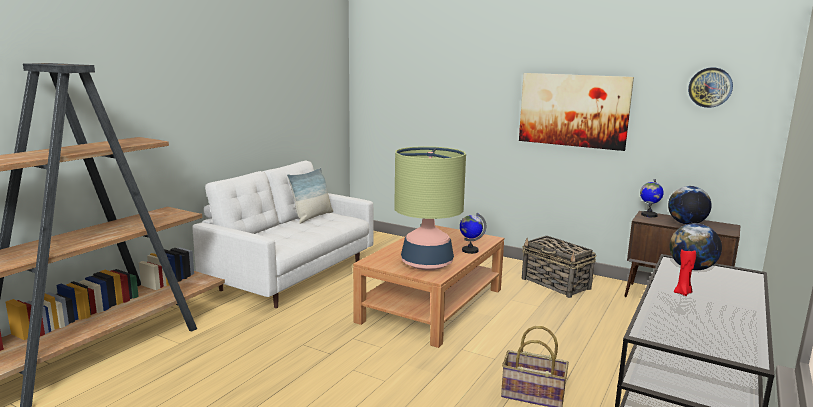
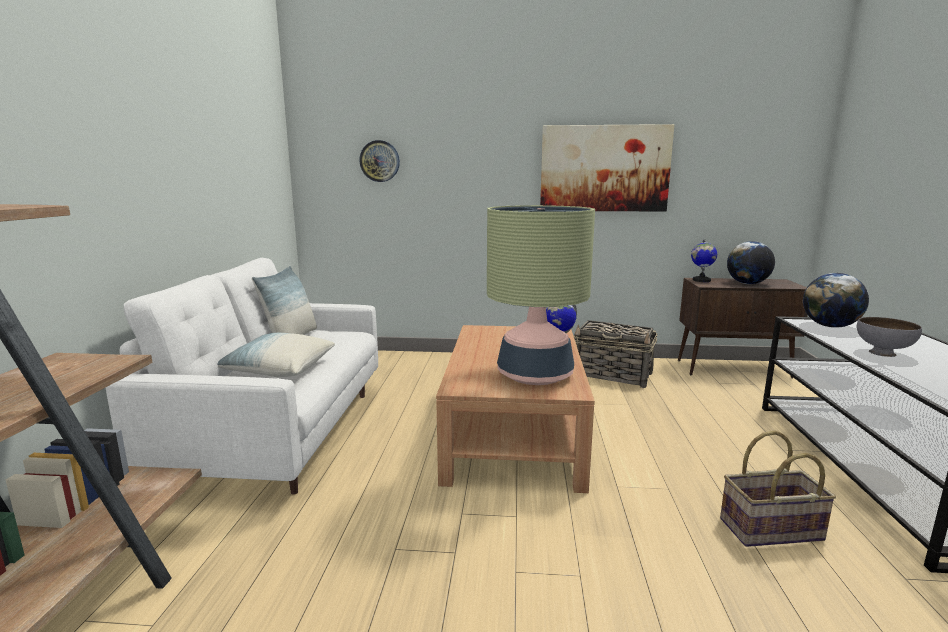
camera: 25 degrees left, 0 degrees up
red candle [674,249,696,296] -> grey bowl [857,317,922,357]
wall clock [688,67,733,108] -> wall clock moved to [359,140,400,182]
none -> pillow [217,333,335,377]

